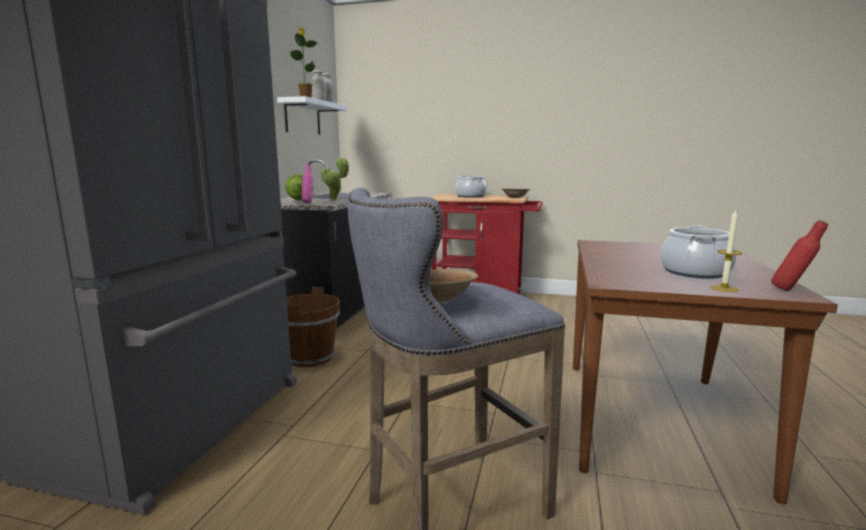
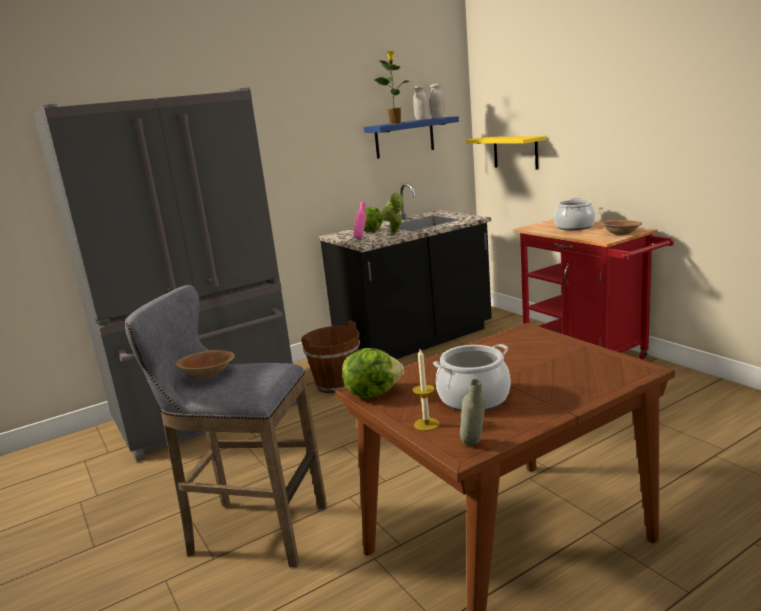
camera: 45 degrees right, 5 degrees up
white shelf [277,96,348,135] -> blue shelf [364,116,459,159]
red bottle [771,220,828,291] -> grey bottle [460,379,485,446]
none -> lettuce [342,348,404,398]
none -> yellow shelf [466,136,547,169]

